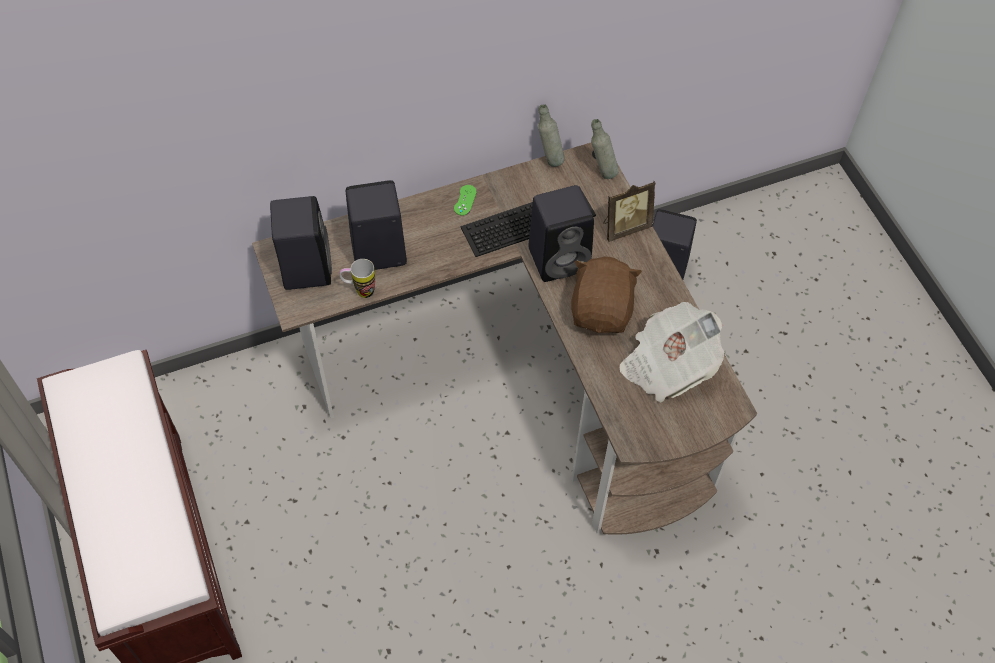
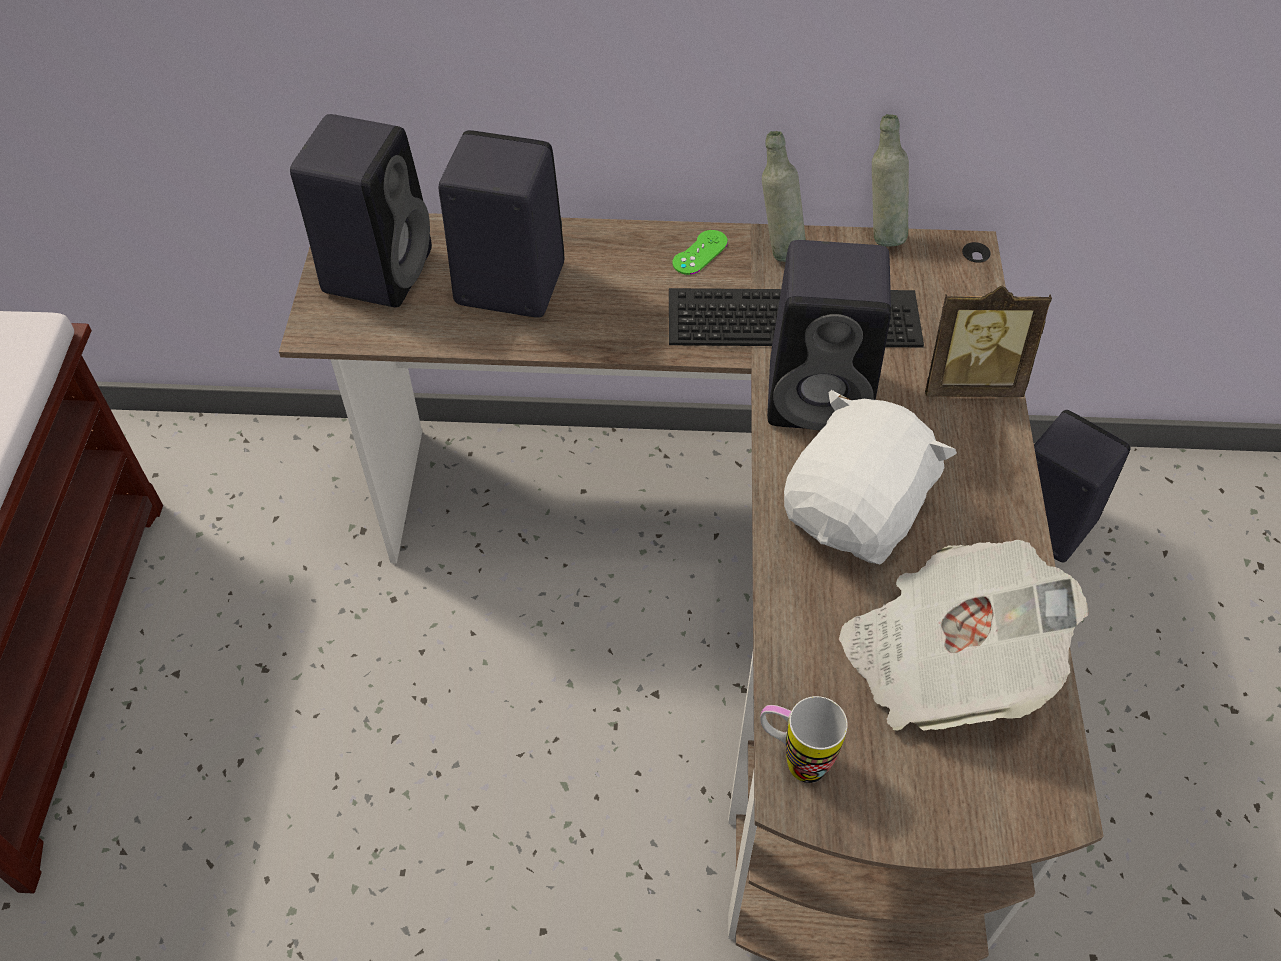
camera: 25 degrees right, 5 degrees down
mug [339,259,375,298] -> mug moved to [760,696,848,783]
brown plush toy [571,257,642,333] -> white plush toy [784,390,957,564]
grey bottle [591,119,619,179] -> grey bottle moved to [762,131,806,262]

